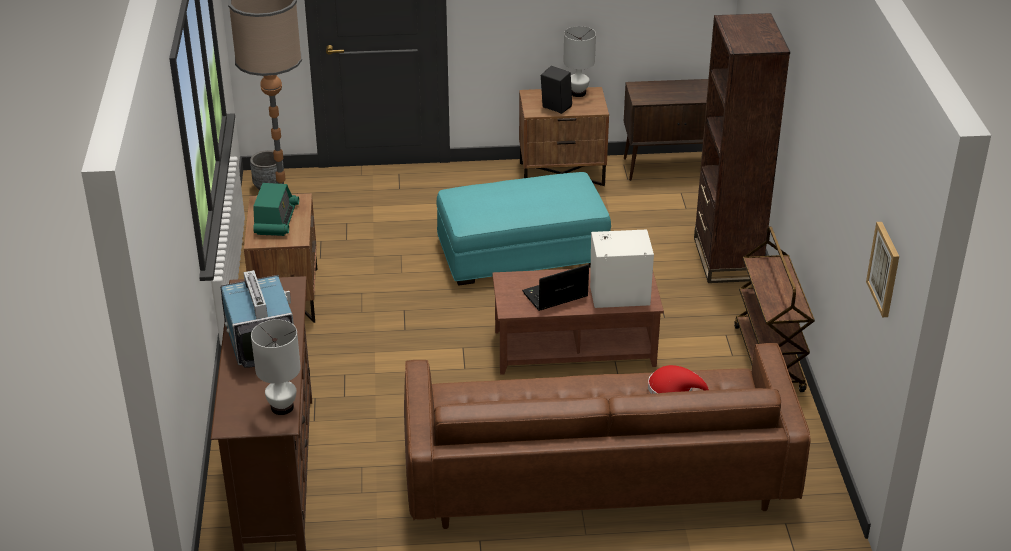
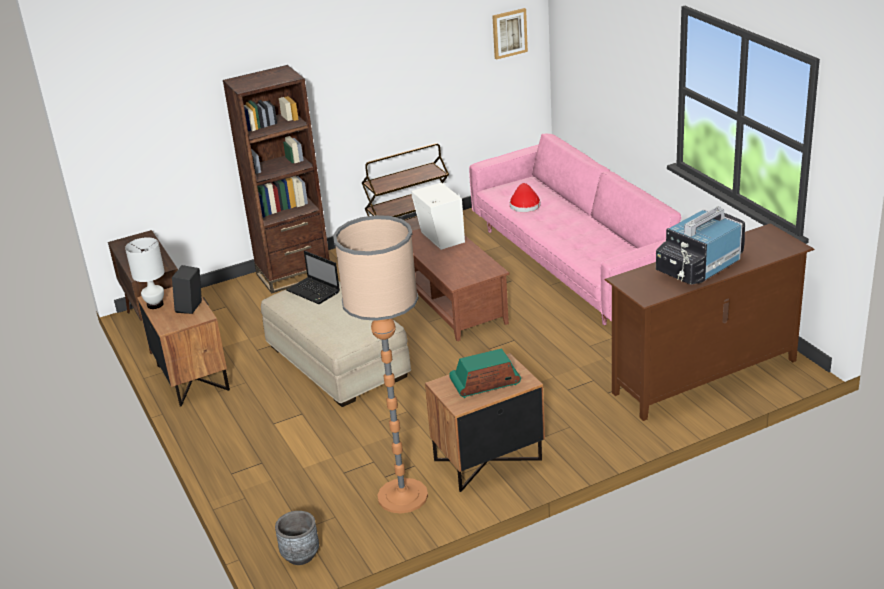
camera: 110 degrees left, 5 degrees down
white table lamp [251,320,301,415] -> none
brown sofa [404,343,811,529] -> pink sofa [469,134,681,325]
turquoise ottoman [436,172,611,285] -> beige ottoman [261,281,411,407]
laptop [522,265,589,311] -> laptop moved to [286,251,340,304]

